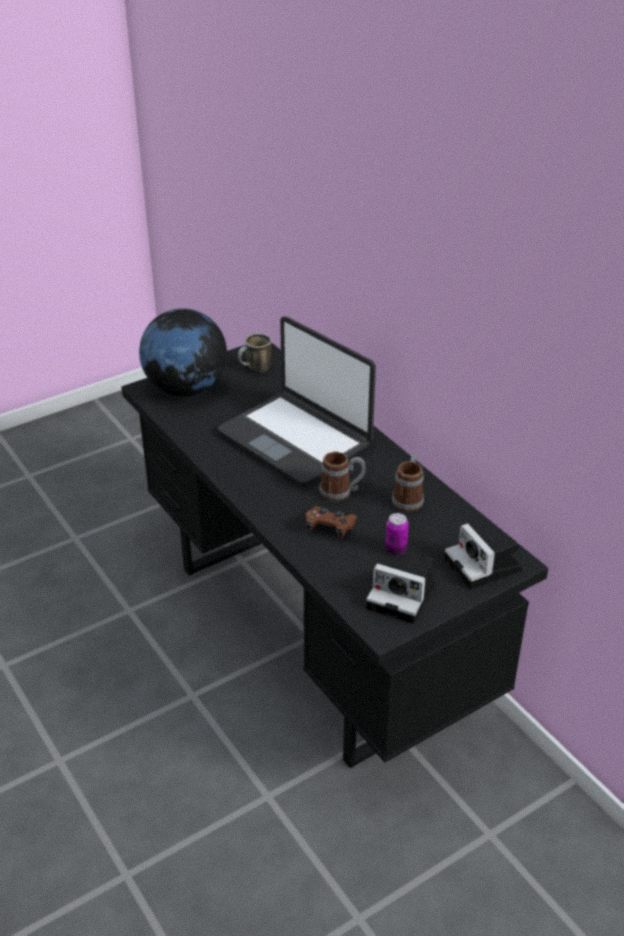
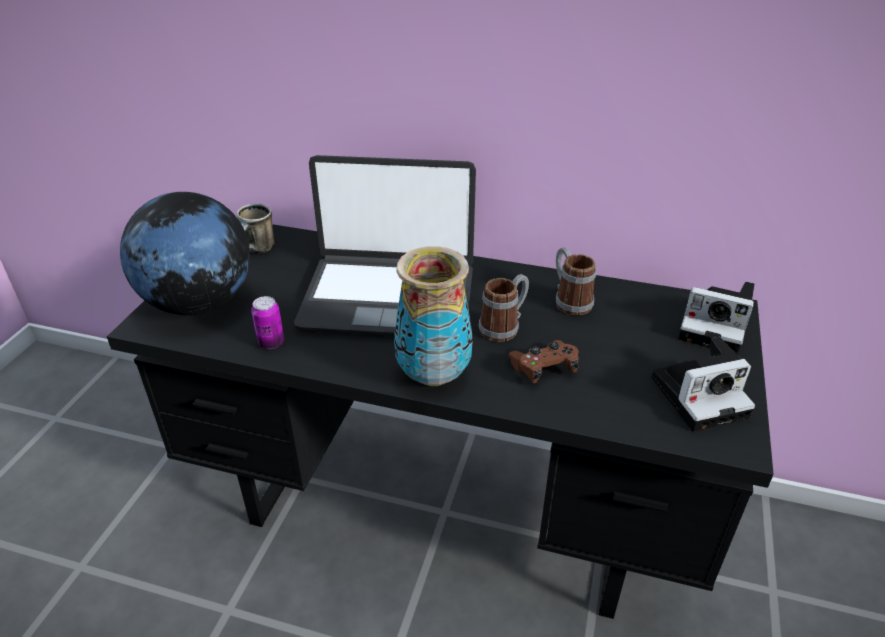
camera: 40 degrees left, 0 degrees up
can [385,513,409,556] -> can moved to [251,296,284,349]
none -> vase [394,246,473,386]

